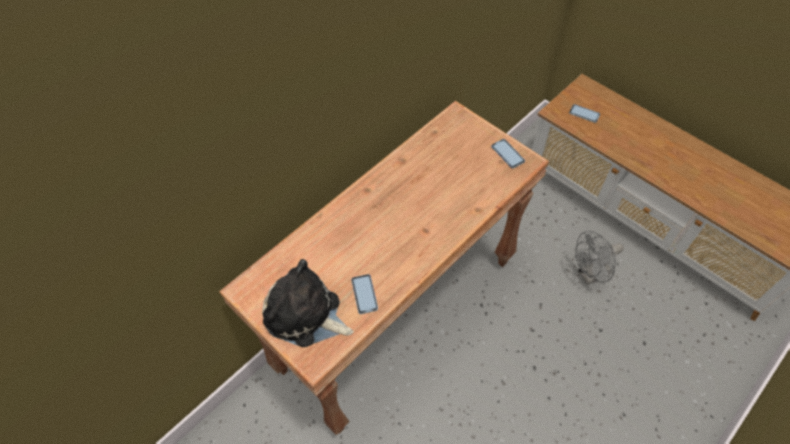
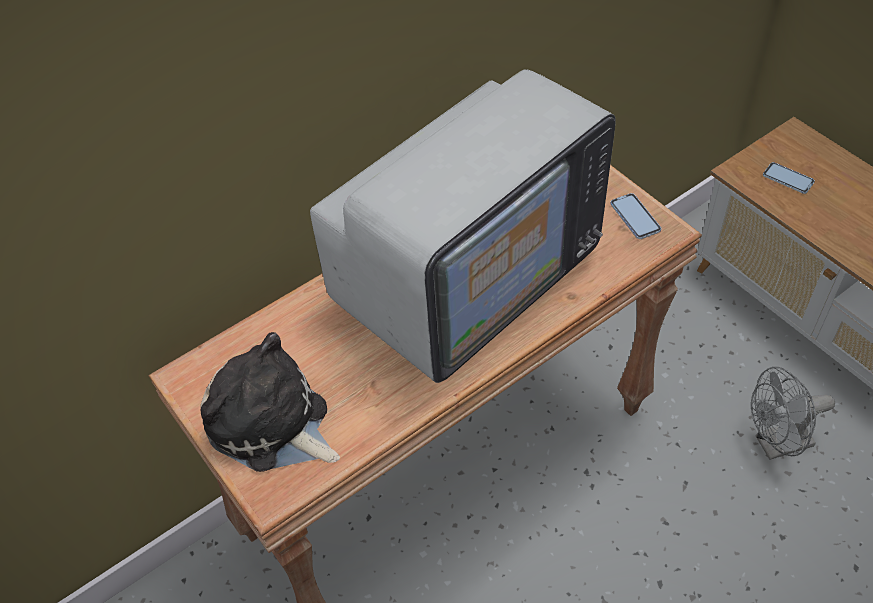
camera: 10 degrees right, 5 degrees down
phone [351,274,378,314] -> none
none -> television [310,69,616,383]

